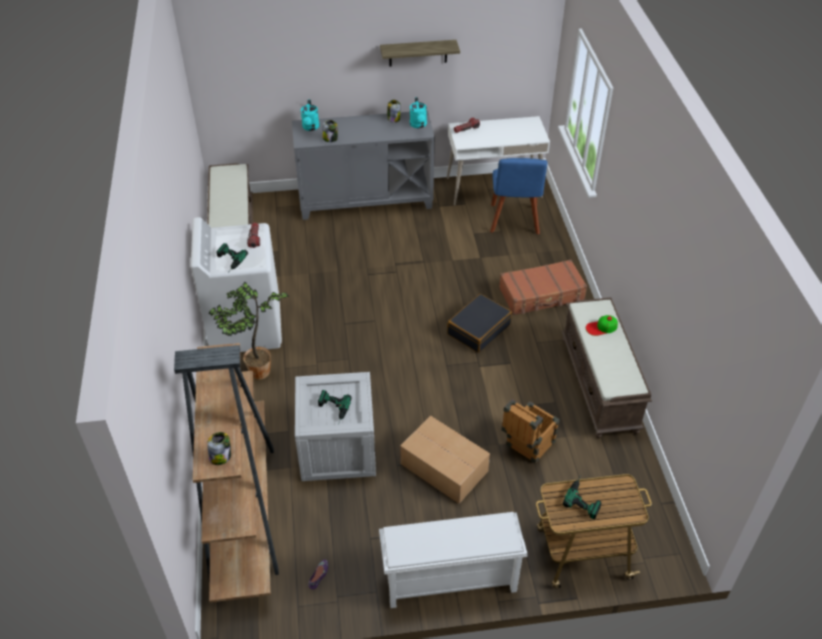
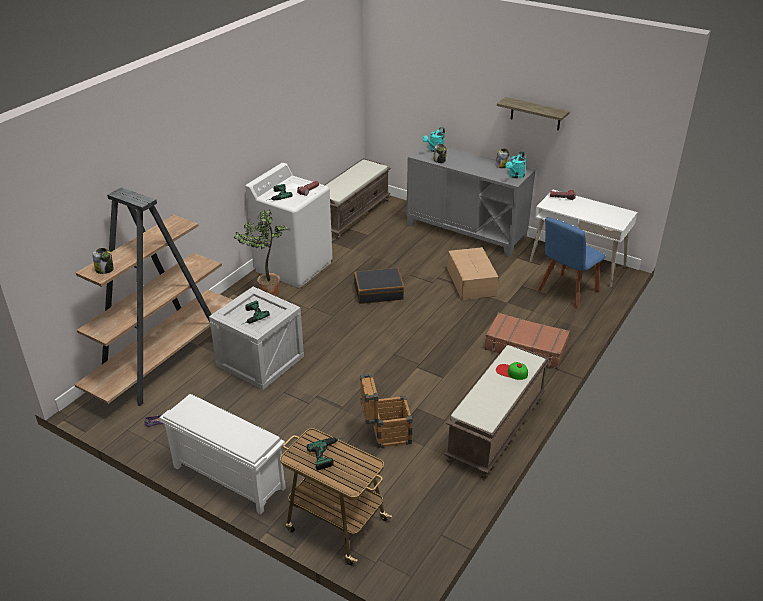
camera: 40 degrees right, 10 degrees down
cardboard box [400,416,490,504] -> cardboard box moved to [448,247,498,300]
black suitcase [447,294,512,353] -> black suitcase moved to [354,268,404,304]

